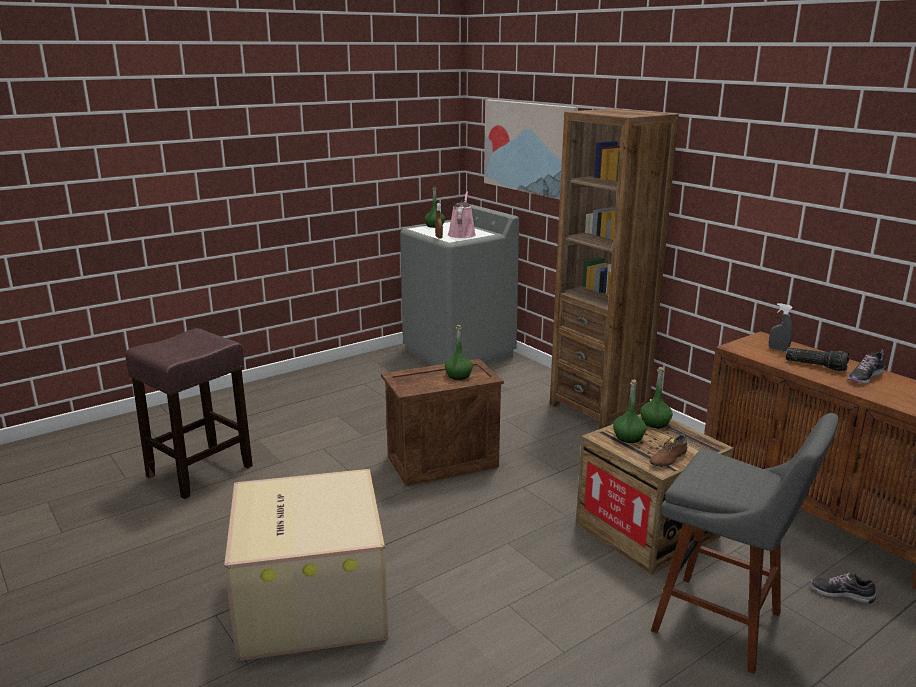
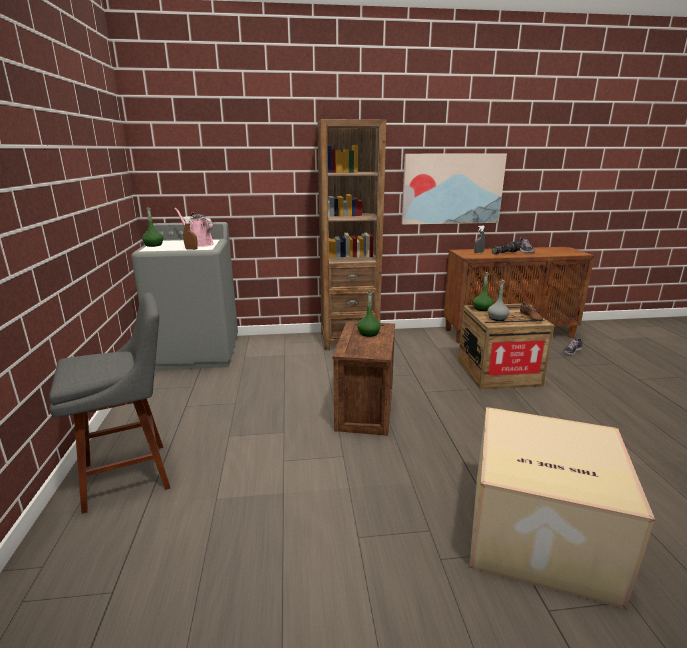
camera: 60 degrees left, 0 degrees up
brown stool [125,328,253,499] -> none
picture [484,100,578,199] -> picture moved to [402,154,507,225]
green bottle [613,380,647,443] -> grey bottle [488,280,510,321]
grey stool [651,413,839,674] -> grey stool moved to [49,293,170,514]

